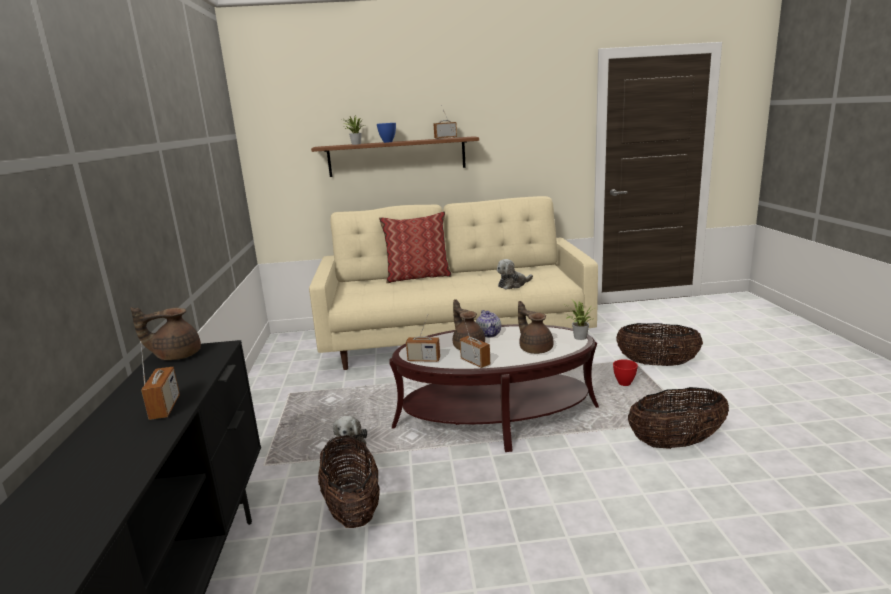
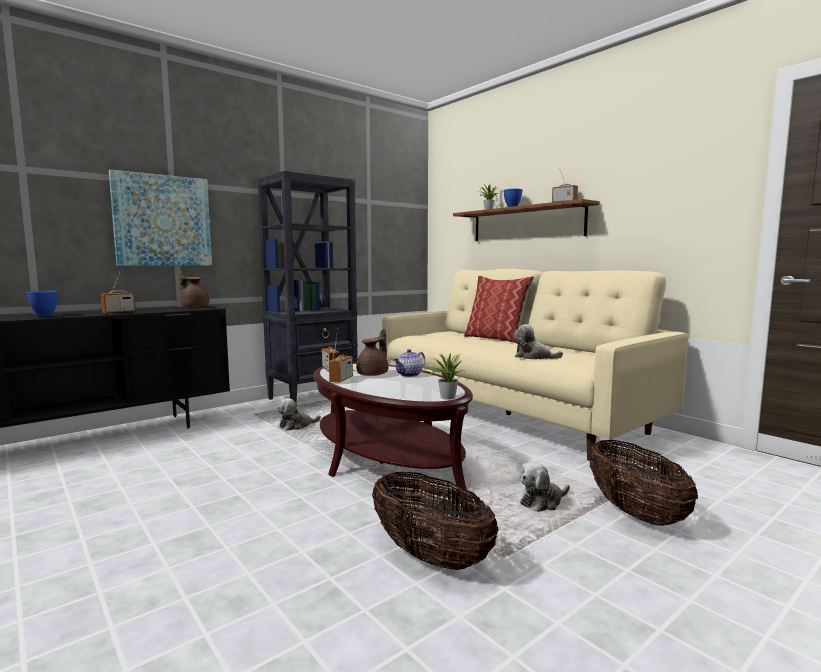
camera: 55 degrees right, 10 degrees down
basket [318,435,380,528] -> none
brown teapot [518,301,553,354] -> none
red bowl [613,359,638,386] -> plush toy [519,462,570,512]
none -> blue bowl [26,291,58,317]
none -> picture [109,169,212,266]
none -> black bookcase [258,171,358,406]

